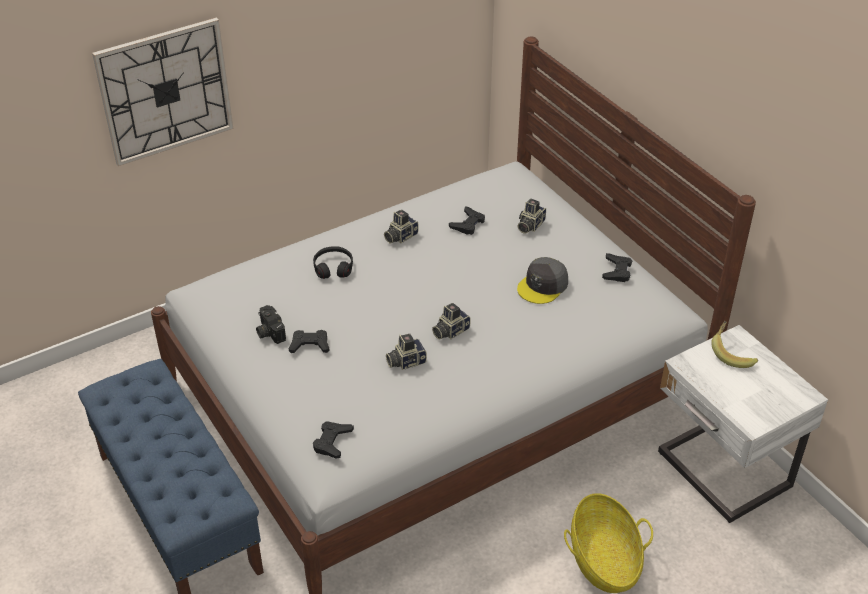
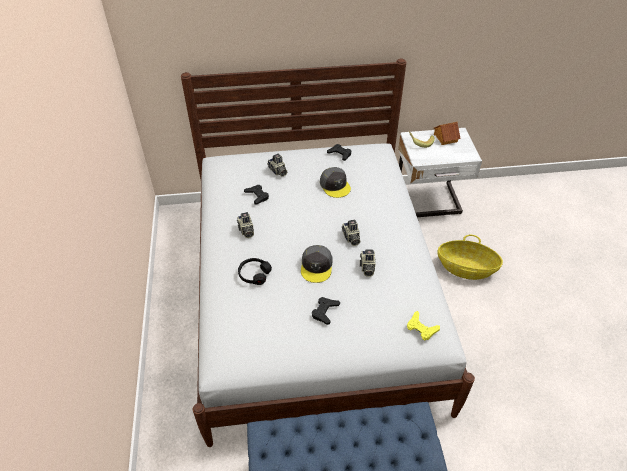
camera: 65 degrees left, 5 degrees up
wall clock [92,18,233,166] -> none
camera [256,305,286,344] -> none
black game controller [313,421,354,459] -> yellow game controller [407,311,440,341]
none -> grey cap [301,245,333,283]
none -> toy house [434,122,461,145]

